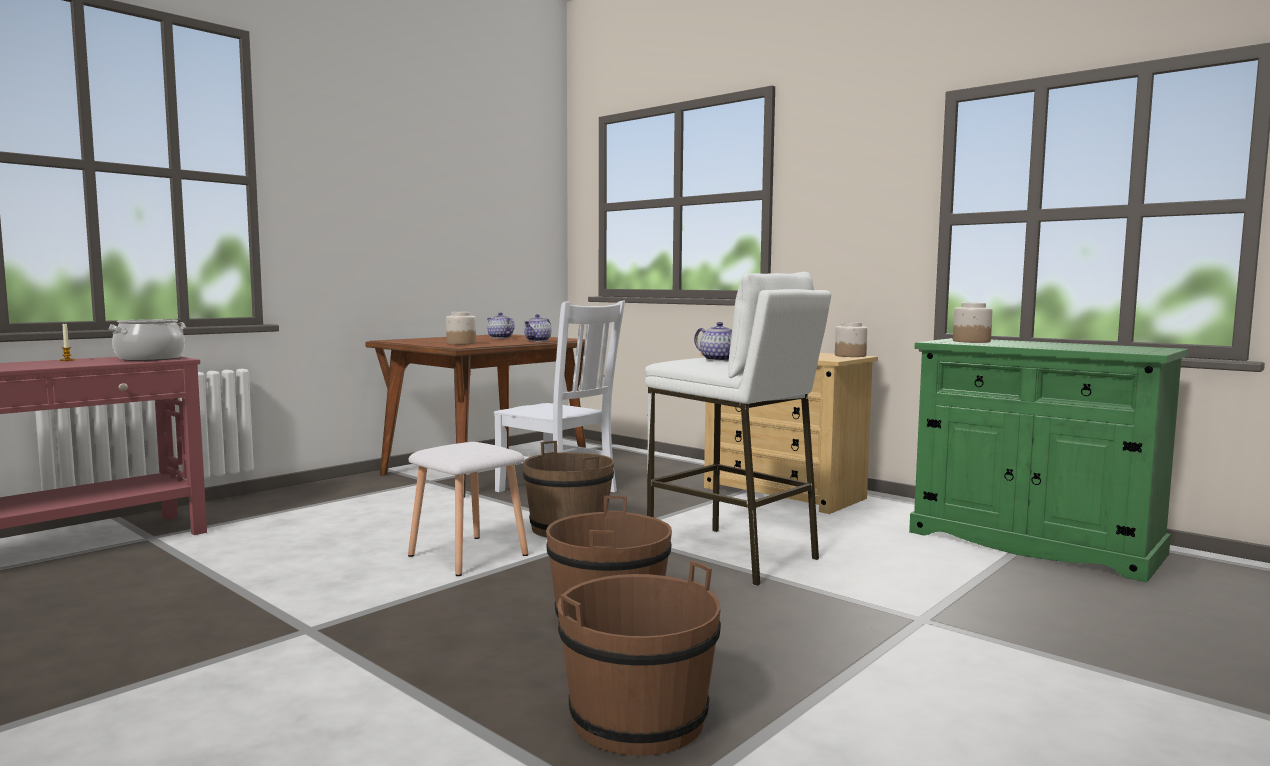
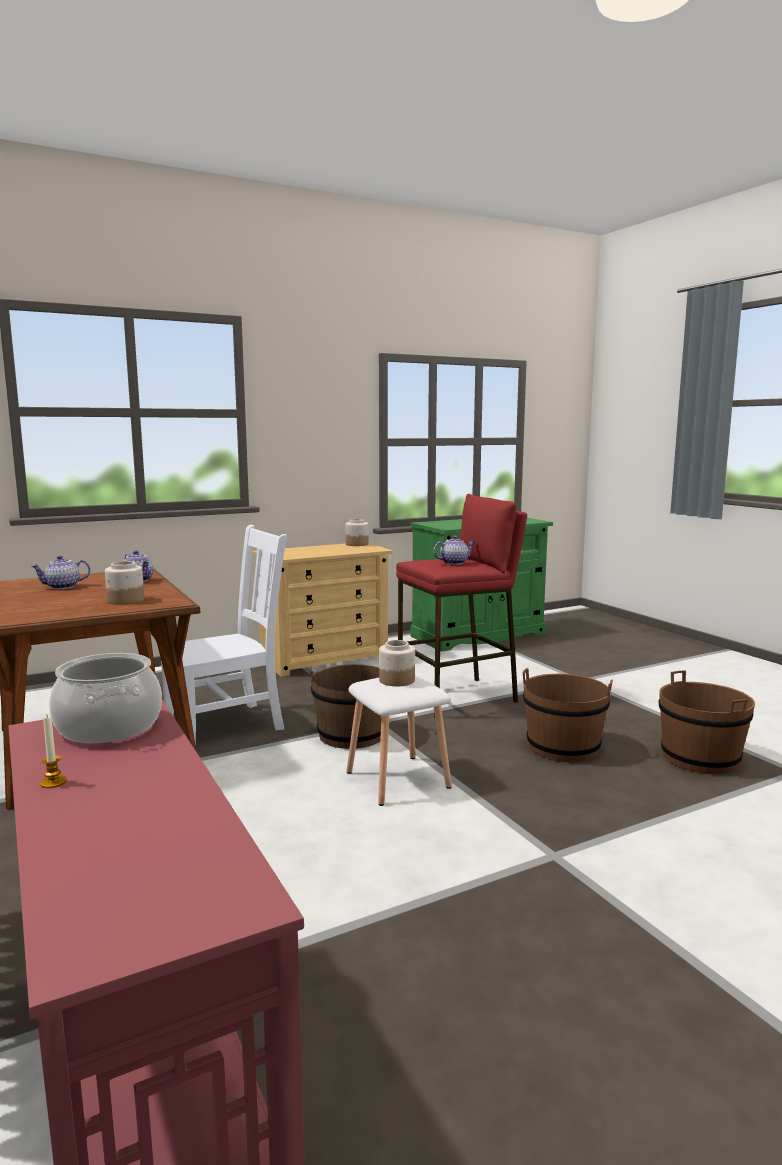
camera: 70 degrees left, 5 degrees up
white stool [645,272,831,586] -> red stool [396,494,527,718]
jar [953,303,993,343] -> jar moved to [379,640,415,686]

